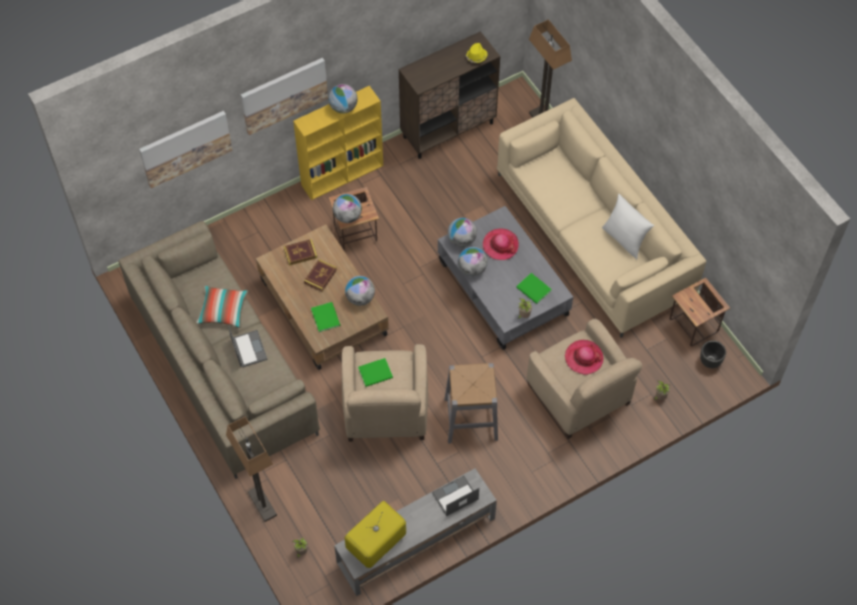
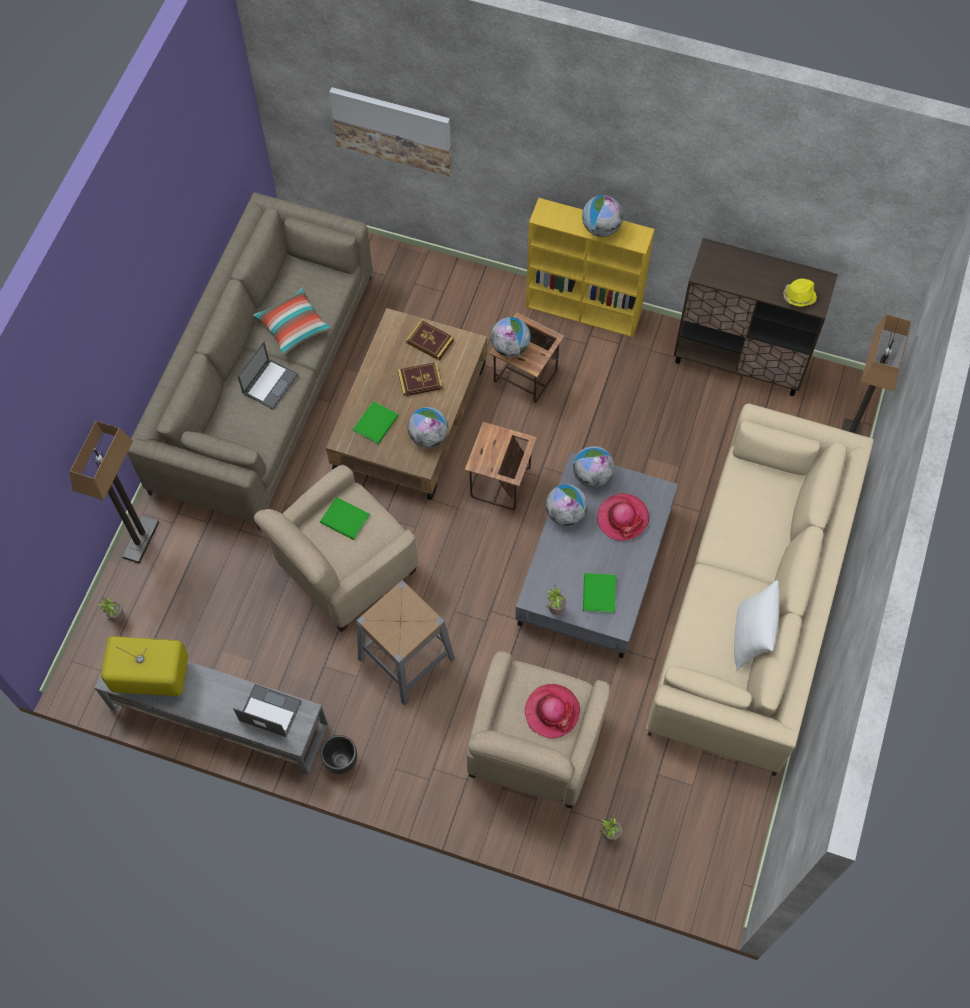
camera: 50 degrees right, 5 degrees up
picture [241,58,328,135] -> none
side table [670,278,730,346] -> side table moved to [465,422,537,510]
black planter [700,340,726,368] -> black planter moved to [320,735,357,774]

